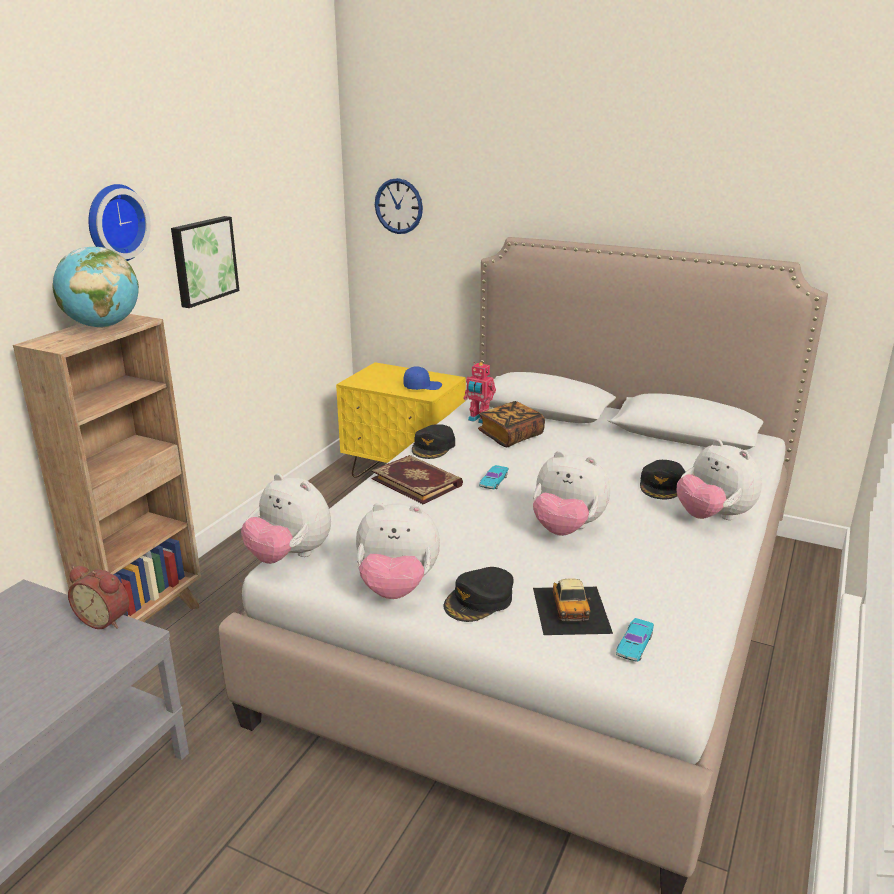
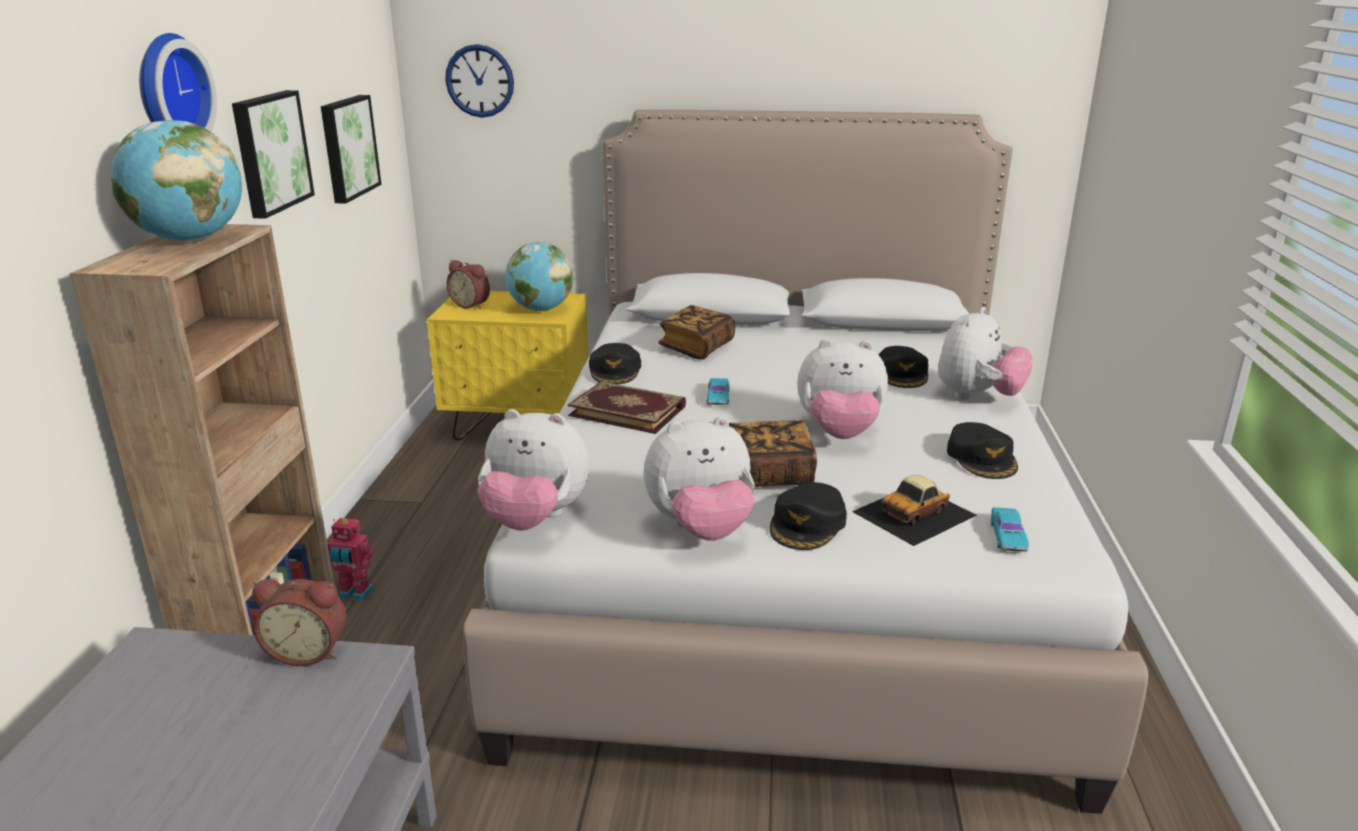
camera: 20 degrees left, 0 degrees up
blue cap [403,366,442,390] -> globe [505,242,573,311]
toy robot [464,362,496,424] -> toy robot moved to [327,518,374,601]
toy car [533,578,613,635] -> toy car turned 75 degrees clockwise [852,475,977,546]
plush toy [677,439,762,520] -> plush toy turned 90 degrees counterclockwise [938,307,1033,400]
none -> picture [321,95,382,204]
none -> alarm clock [447,260,490,309]
none -> book [729,420,817,487]
none -> black cap [947,422,1018,479]

